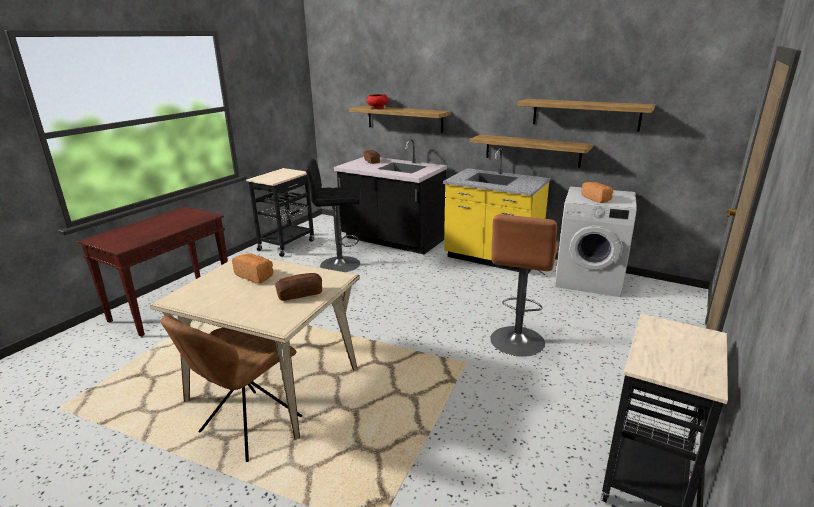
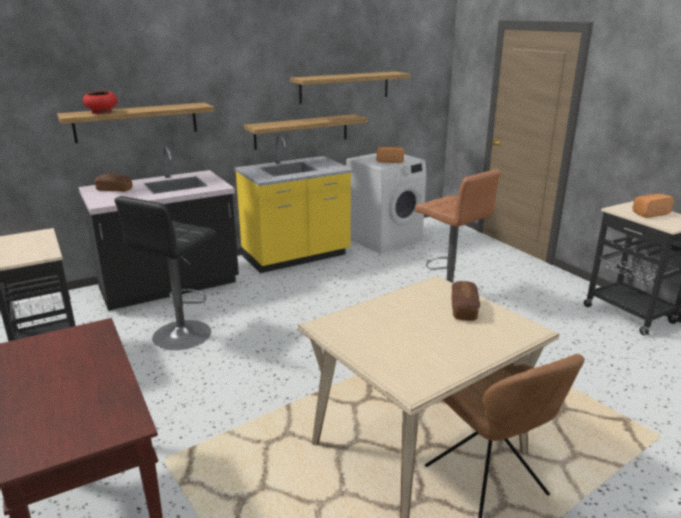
camera: 60 degrees left, 0 degrees up
bread [232,253,274,284] -> bread moved to [632,194,674,218]

